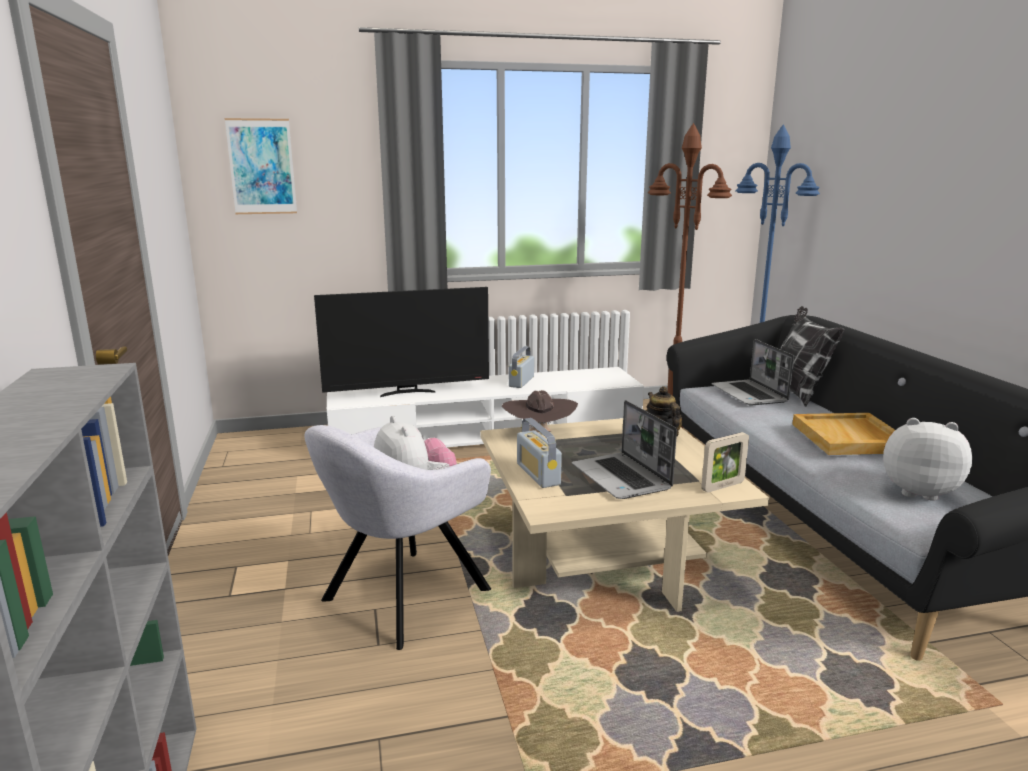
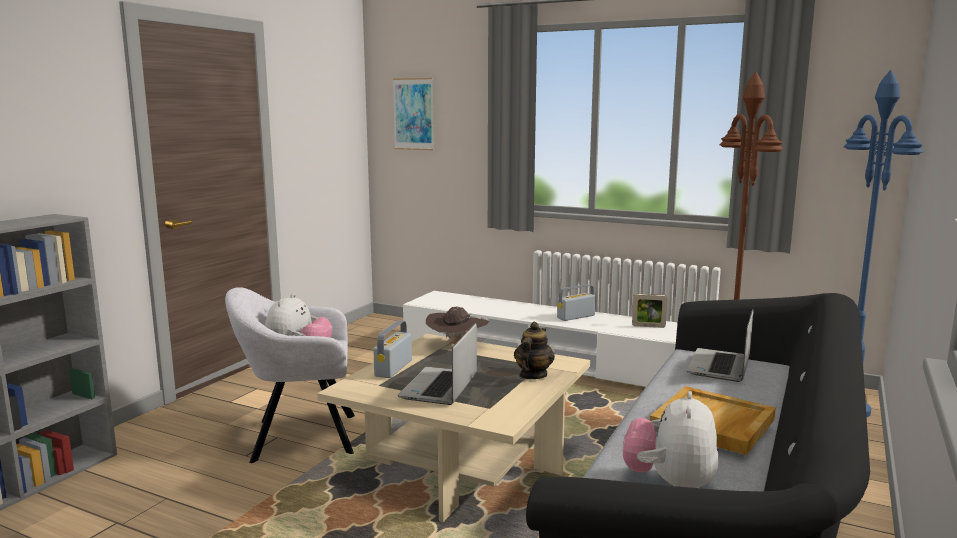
camera: 40 degrees right, 5 degrees down
television [314,287,489,397] -> none
picture frame [701,432,749,492] -> picture frame moved to [632,294,667,328]
pillow [780,306,844,407] -> none
plush toy [883,418,972,501] -> plush toy turned 135 degrees counterclockwise [623,391,718,488]

